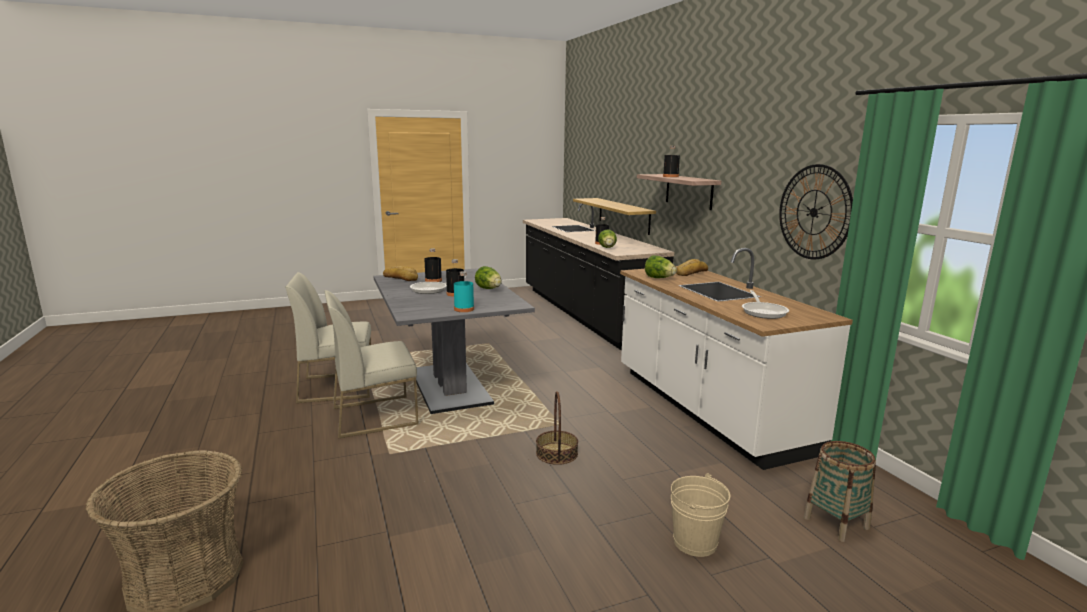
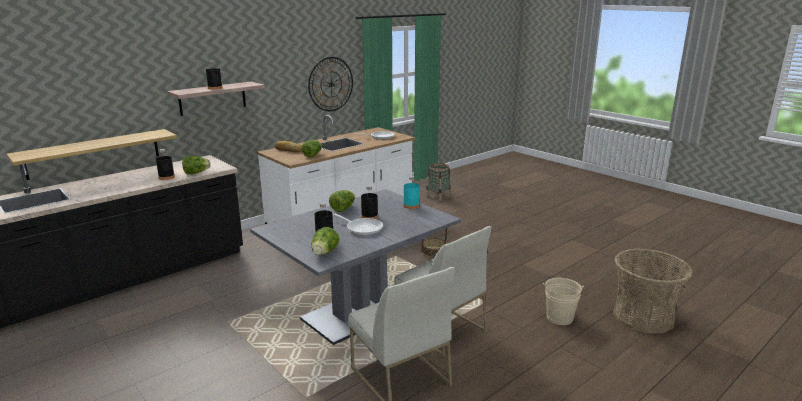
camera: 110 degrees left, 5 degrees up
bread [383,266,418,281] -> lettuce [311,227,339,255]
beige bucket [671,473,730,557] -> beige bucket moved to [543,278,584,325]

